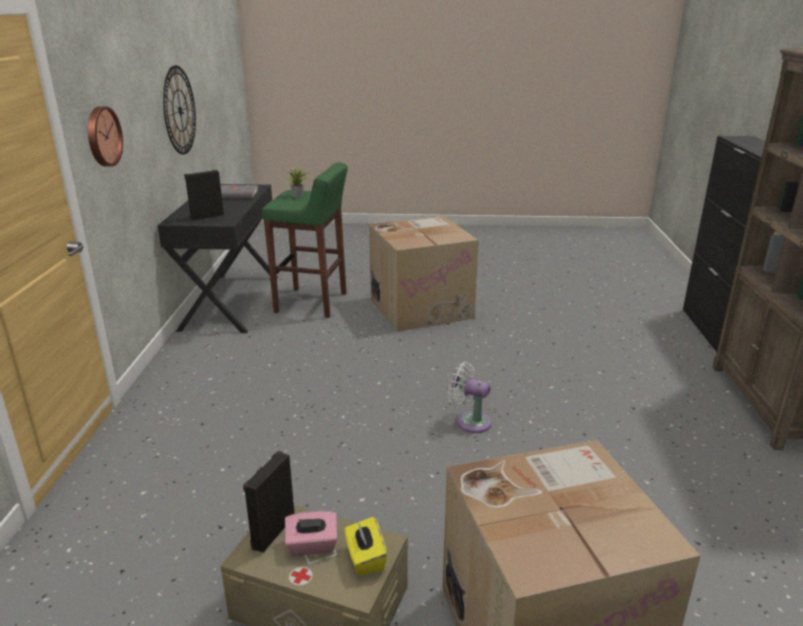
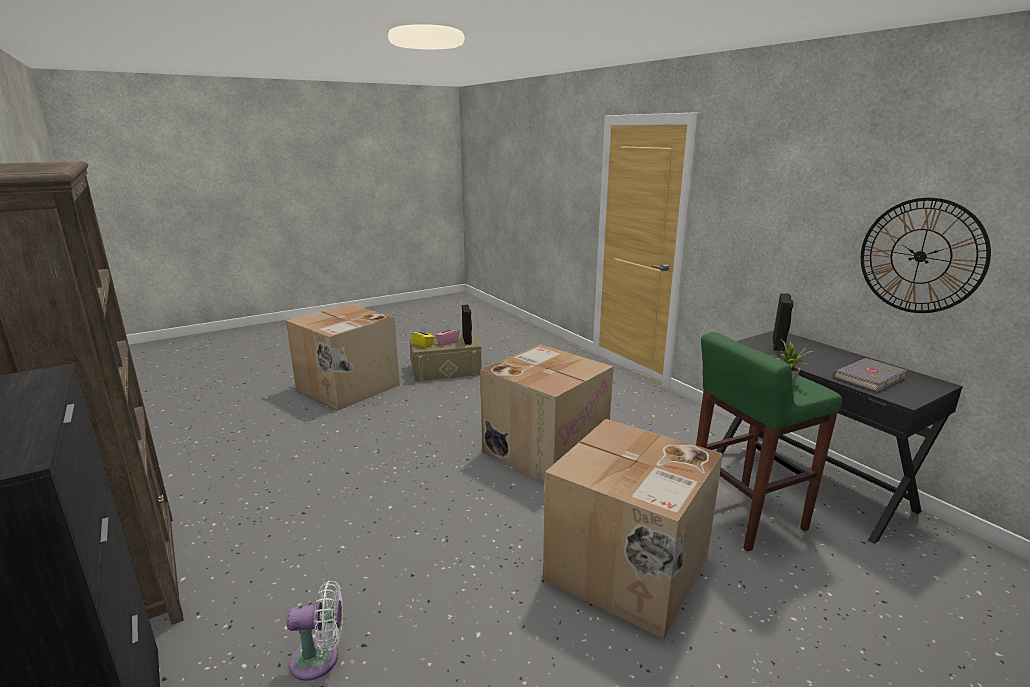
camera: 145 degrees right, 5 degrees down
wall clock [88,106,123,167] -> none
white fan [448,362,492,433] -> white fan moved to [287,580,343,681]
none -> cardboard box [480,344,613,483]

